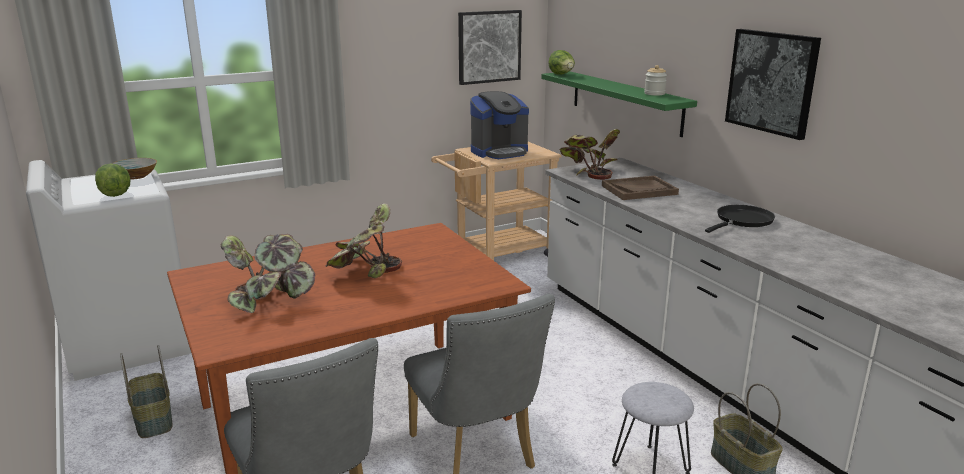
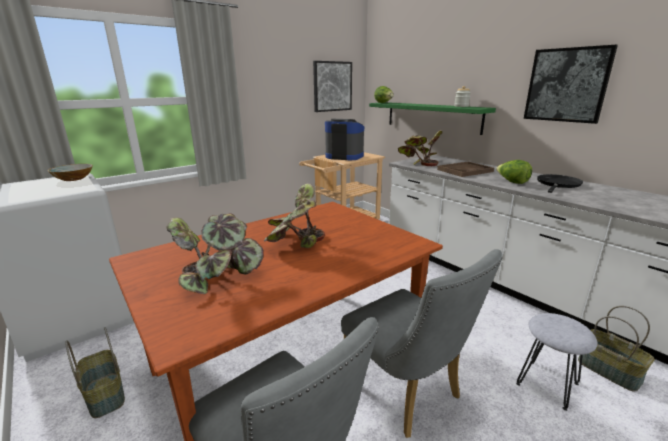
camera: 10 degrees left, 0 degrees up
lettuce [95,164,131,197] -> lettuce moved to [496,160,532,184]
coffee machine [470,91,529,159] -> coffee machine turned 120 degrees counterclockwise [325,119,364,160]

